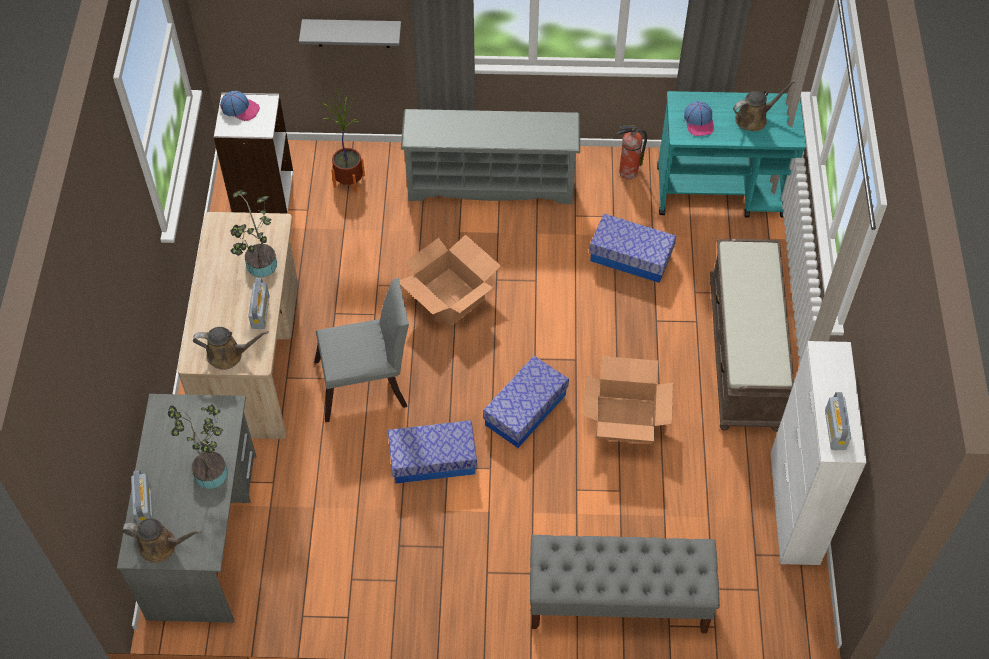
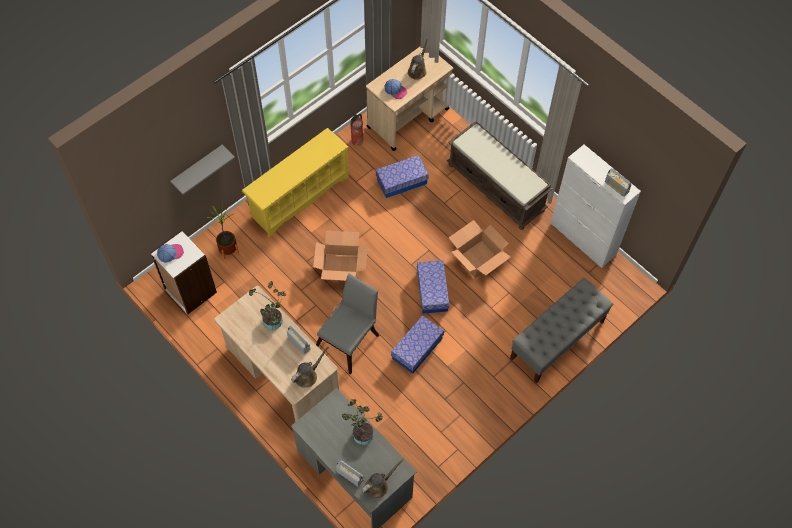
camera: 45 degrees left, 5 degrees up
grey shoe rack [401,109,580,205] -> yellow shoe rack [242,128,349,237]
turquoise cart [657,91,806,218] -> beige cart [366,47,453,151]

